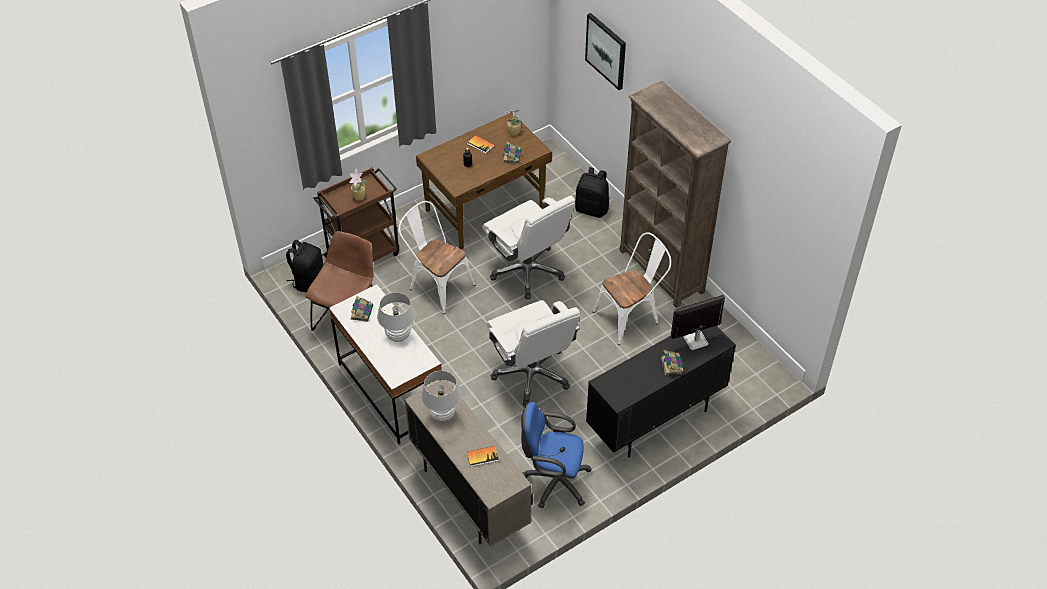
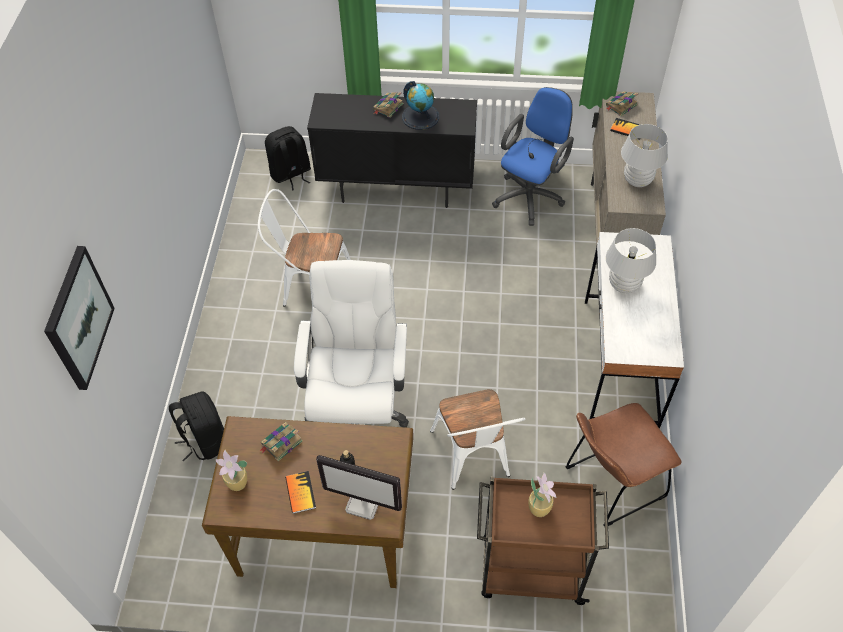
camera: 140 degrees left, 5 degrees up
black backpack [286,240,324,292] -> black backpack moved to [265,126,311,191]
book [350,296,373,322] -> book moved to [606,91,638,116]
white office chair [487,300,580,406] -> none
blue office chair [521,402,592,508] -> blue office chair turned 105 degrees counterclockwise [492,87,574,226]
brown bookcase [619,81,731,308] -> none
monitor [671,295,725,350] -> monitor moved to [316,455,402,520]
none -> globe [402,81,439,130]

